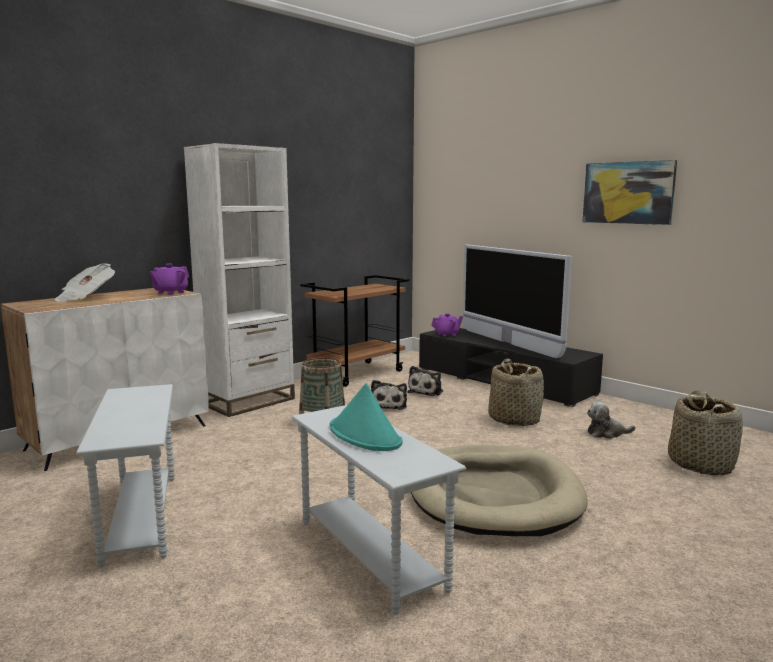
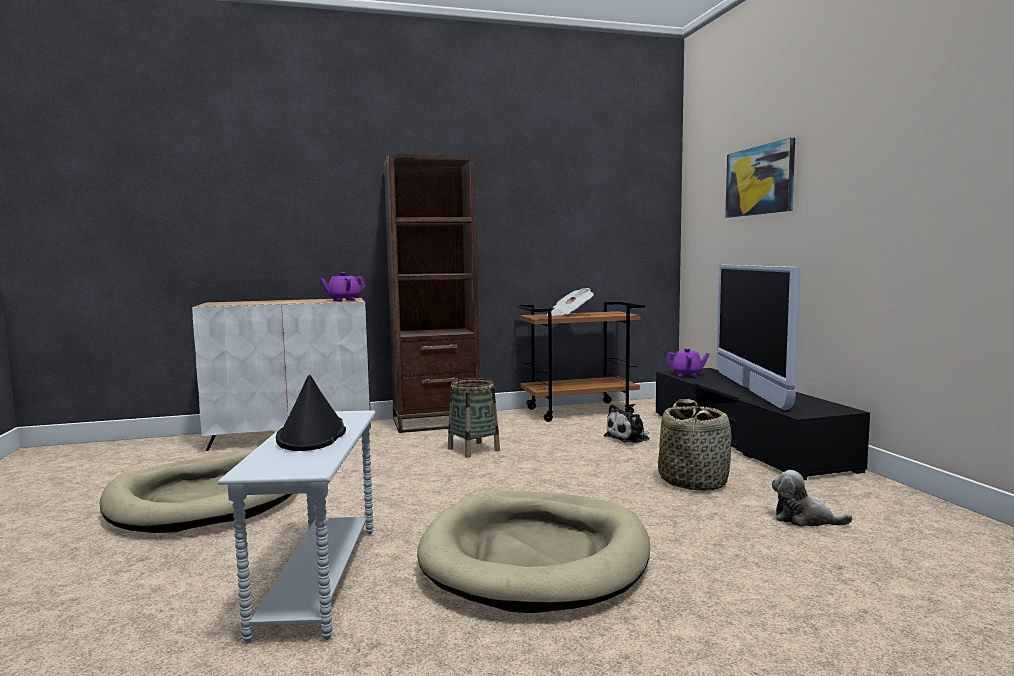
camera: 30 degrees right, 5 degrees down
newspaper [54,263,115,302] -> newspaper moved to [547,288,594,316]
white side table [76,384,175,568] -> beige dog bed [99,450,292,533]
white bookcase [184,143,295,417] -> brown bookcase [384,154,480,433]
turquoise hat [330,383,402,451] -> black hat [276,375,346,451]
plush toy [371,380,407,410] -> none
picture [583,160,677,225] -> picture moved to [725,138,795,218]
basket [668,390,743,475] -> none

